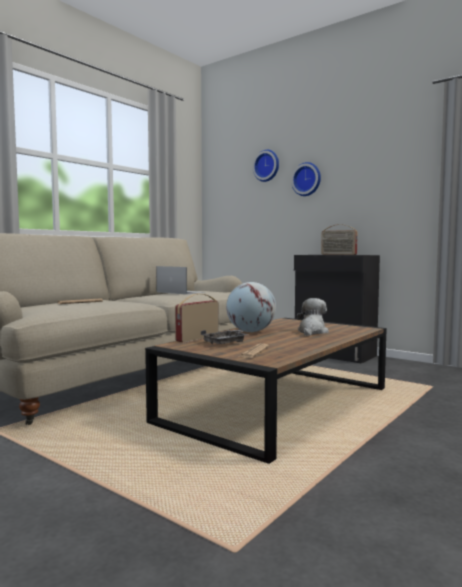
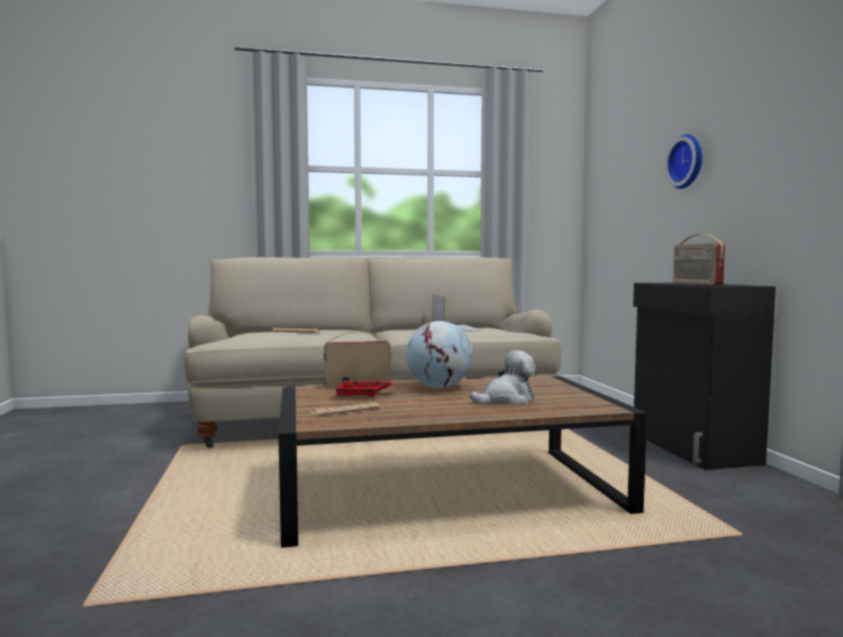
camera: 40 degrees right, 0 degrees up
grey tray [201,330,249,344] -> red tray [332,377,395,397]
wall clock [252,150,279,182] -> none

